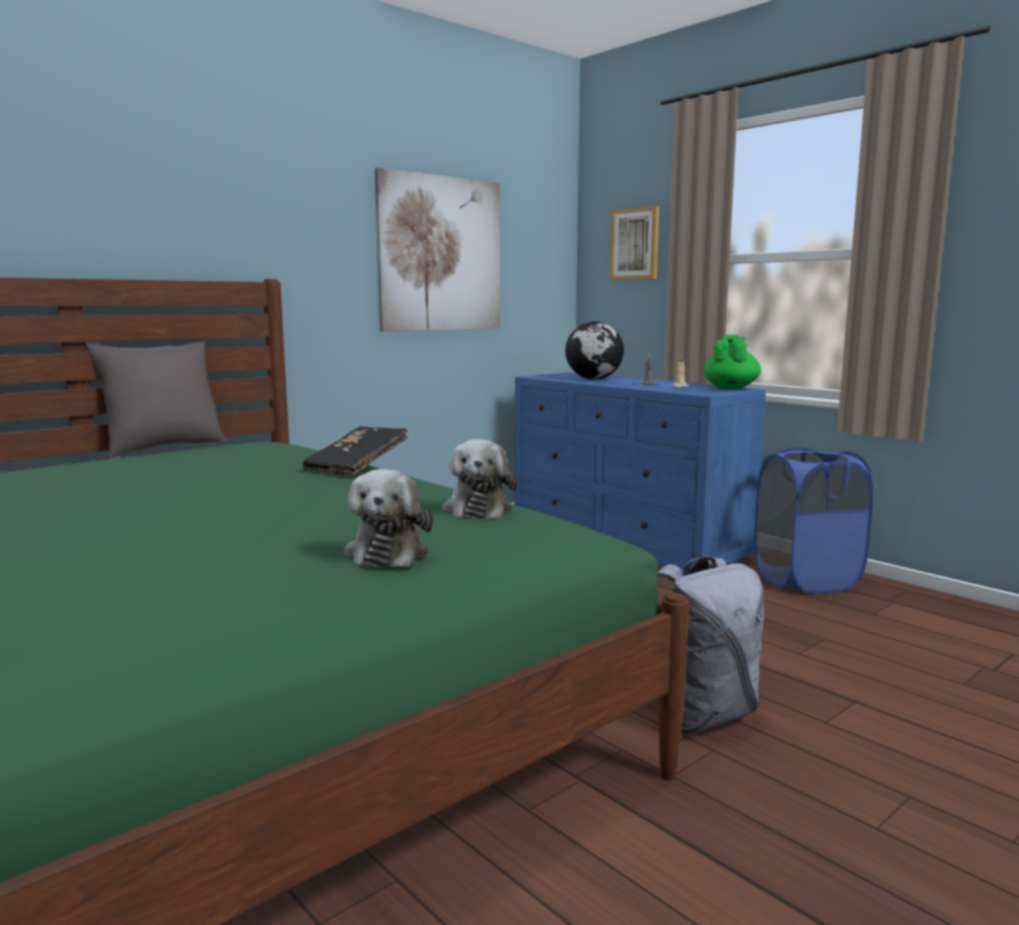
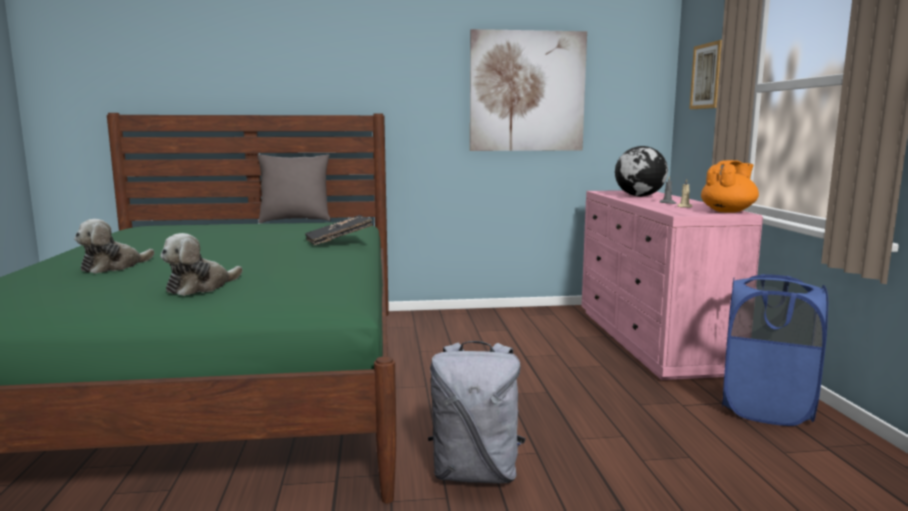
camera: 35 degrees right, 0 degrees up
plush toy [443,439,518,519] -> plush toy moved to [74,219,154,274]
blue dresser [515,372,766,570] -> pink dresser [582,190,763,380]
green teapot [704,335,761,389] -> orange teapot [701,160,759,213]

